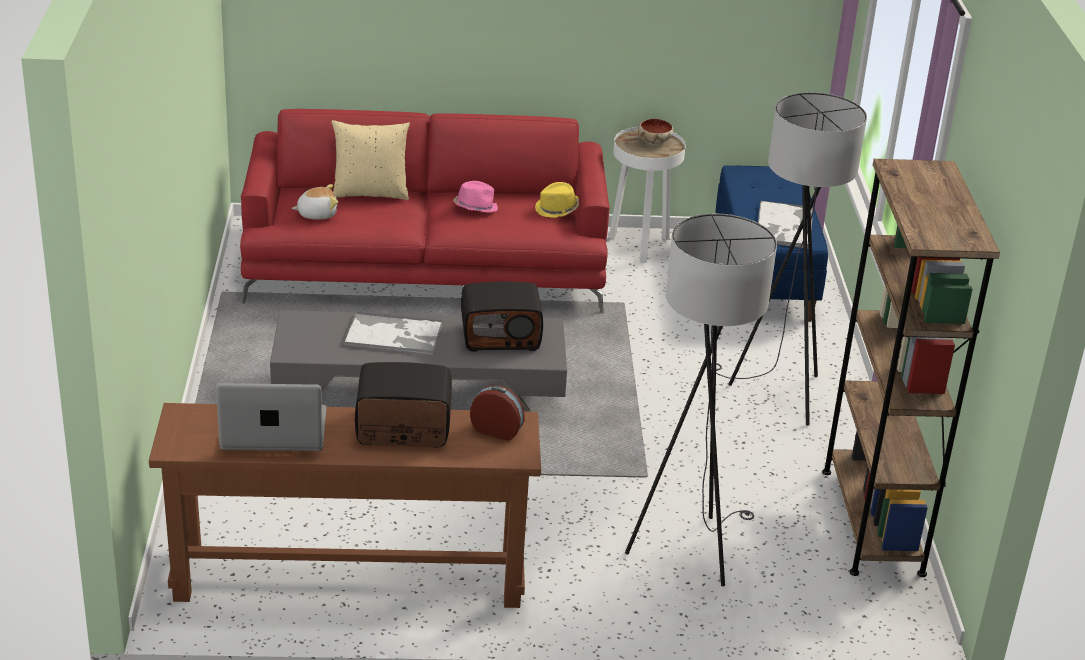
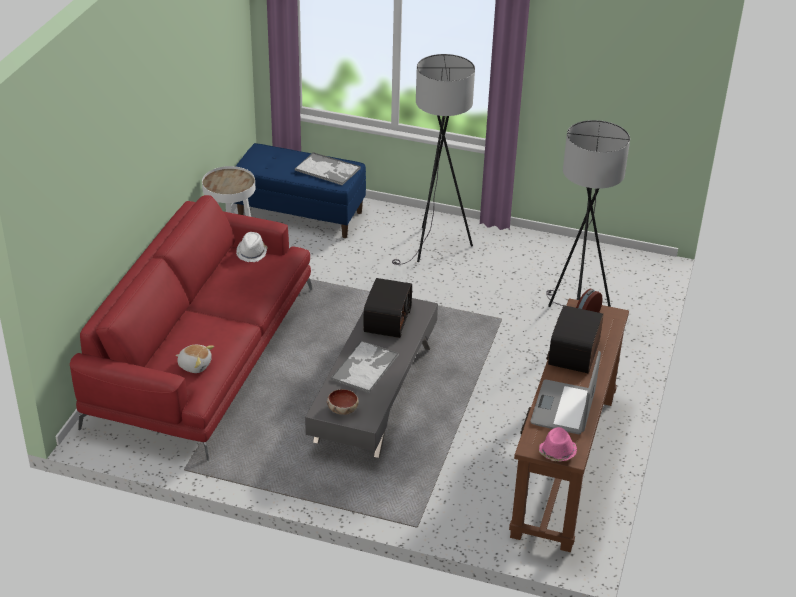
camera: 70 degrees left, 5 degrees up
plush toy [292,184,338,220] -> plush toy turned 105 degrees clockwise [176,345,214,373]
beige pillow [331,120,410,200] -> none
pink hat [453,181,498,213] -> pink hat moved to [539,427,577,462]
yellow hat [535,182,579,218] -> white hat [236,232,267,262]
bowl [638,119,673,144] -> bowl moved to [327,389,359,415]
brown bookcase [822,159,1000,577] -> none

